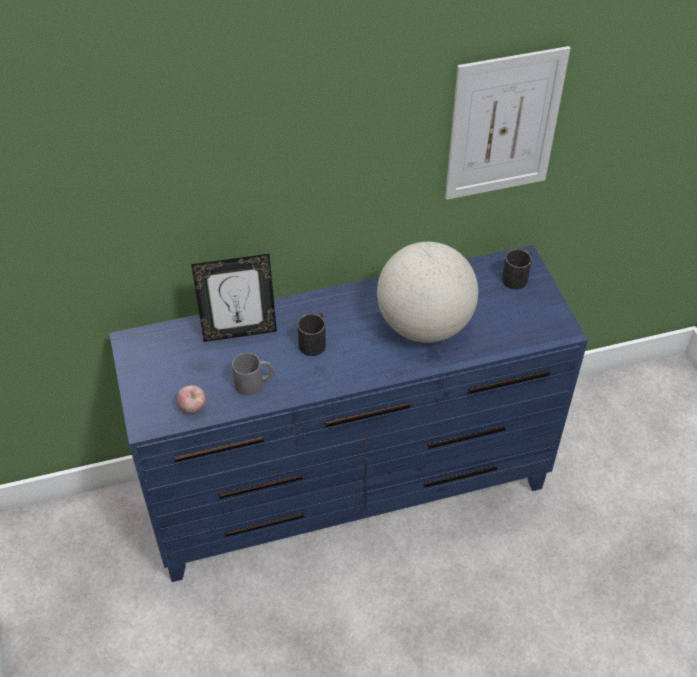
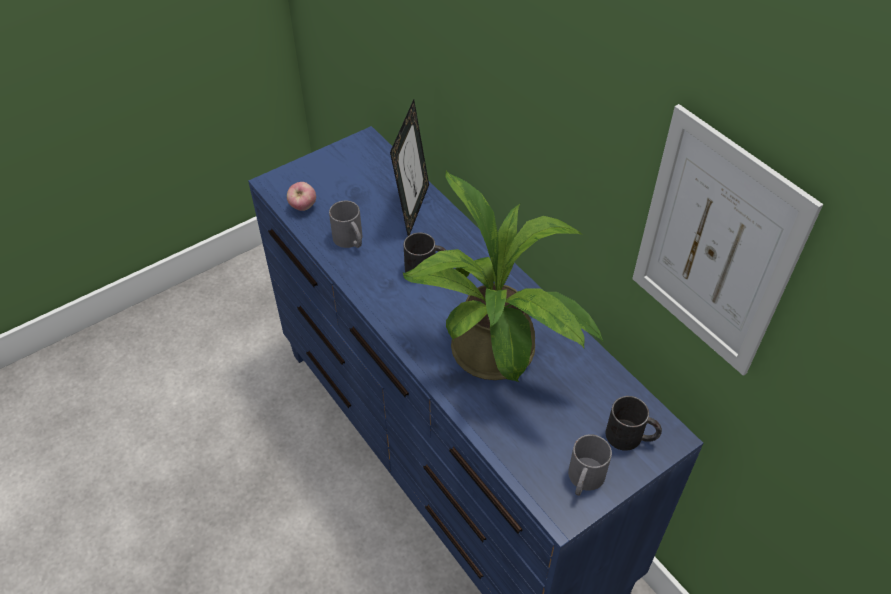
camera: 70 degrees right, 0 degrees up
picture frame [191,254,277,342] -> picture frame turned 135 degrees counterclockwise [390,99,429,236]
globe [377,242,478,343] -> potted plant [403,170,603,382]
none -> grey mug [568,434,612,496]

